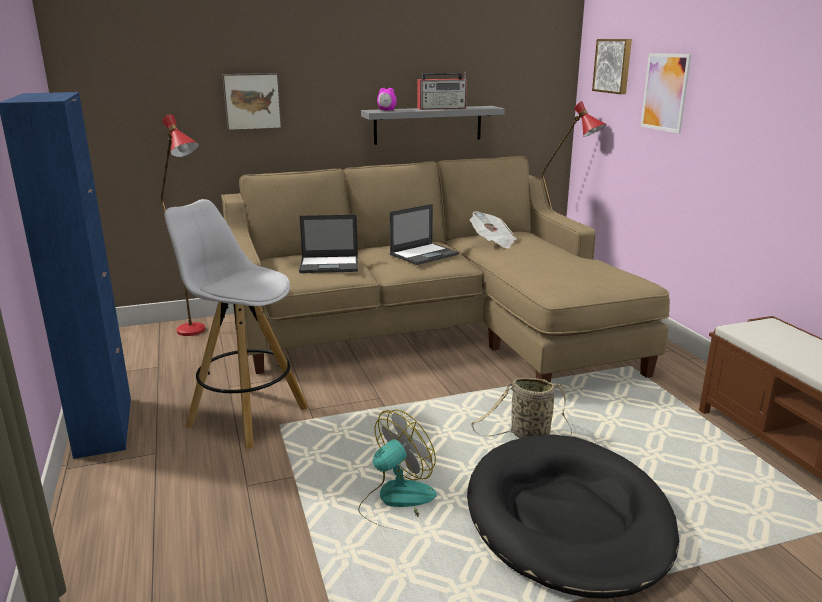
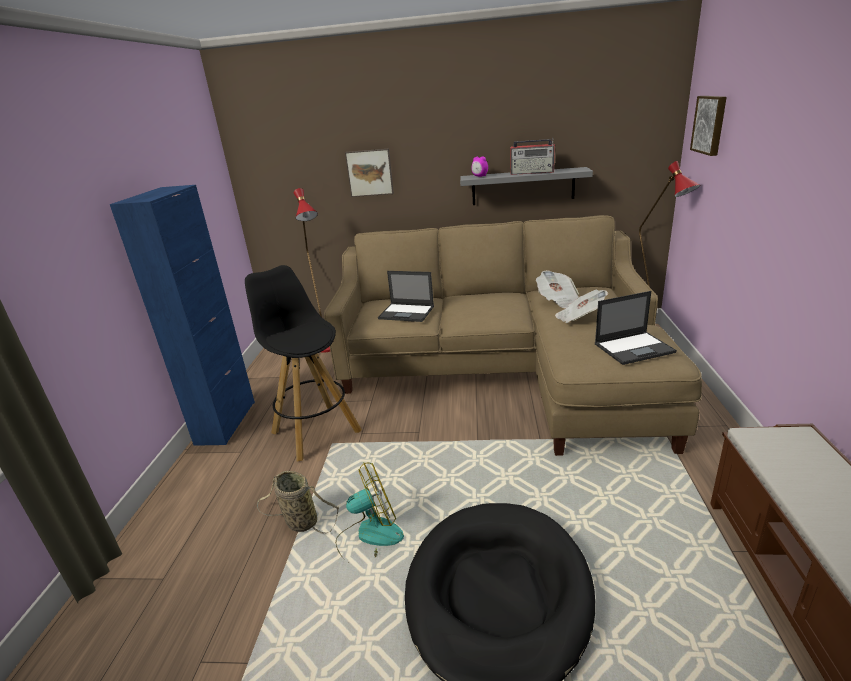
camera: 25 degrees right, 5 degrees up
white stool [164,199,308,450] -> black stool [245,265,362,462]
laptop [390,204,459,265] -> laptop moved to [595,291,677,365]
basket [471,377,572,438] -> basket moved to [257,471,339,534]
picture [640,53,691,133] -> none
none -> newspaper [555,290,608,323]

